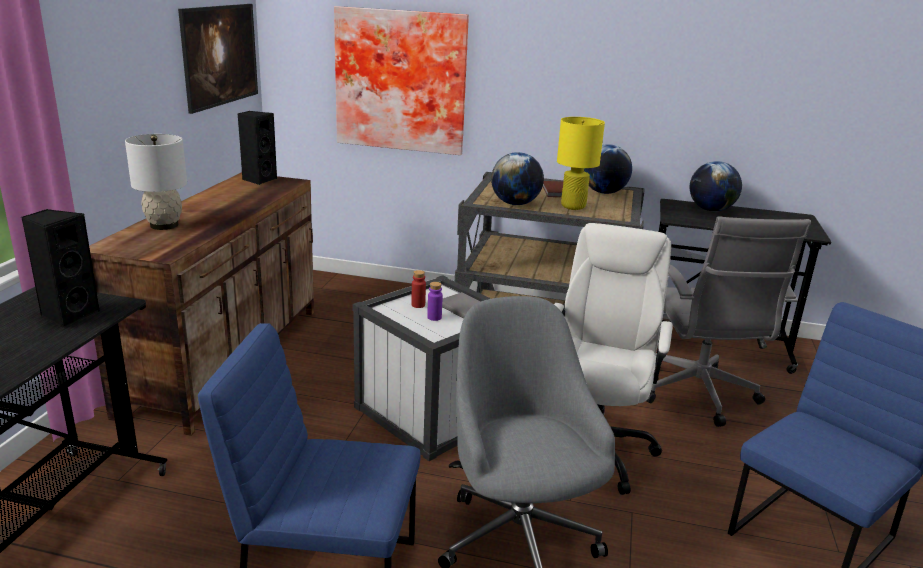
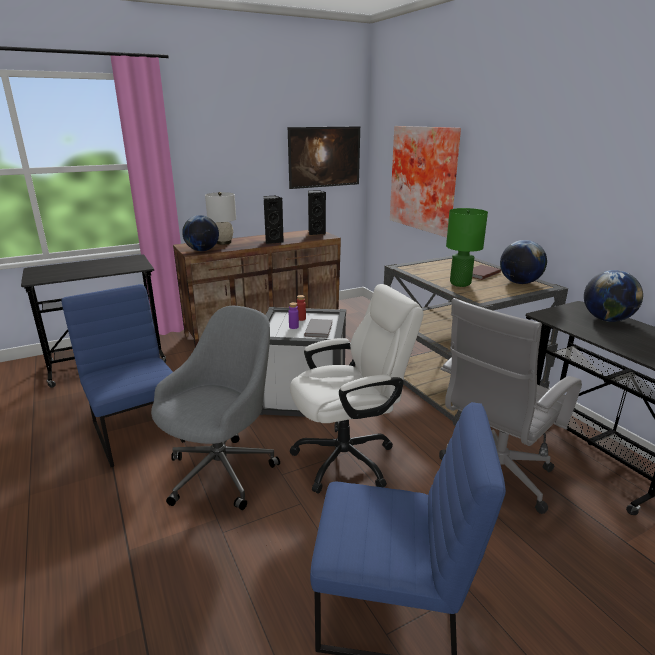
camera: 50 degrees right, 0 degrees up
black speaker [21,209,100,328] -> black speaker moved to [264,196,284,244]
globe [491,152,544,205] -> globe moved to [182,215,219,251]
yellow table lamp [557,117,605,210] -> green table lamp [446,208,488,287]

